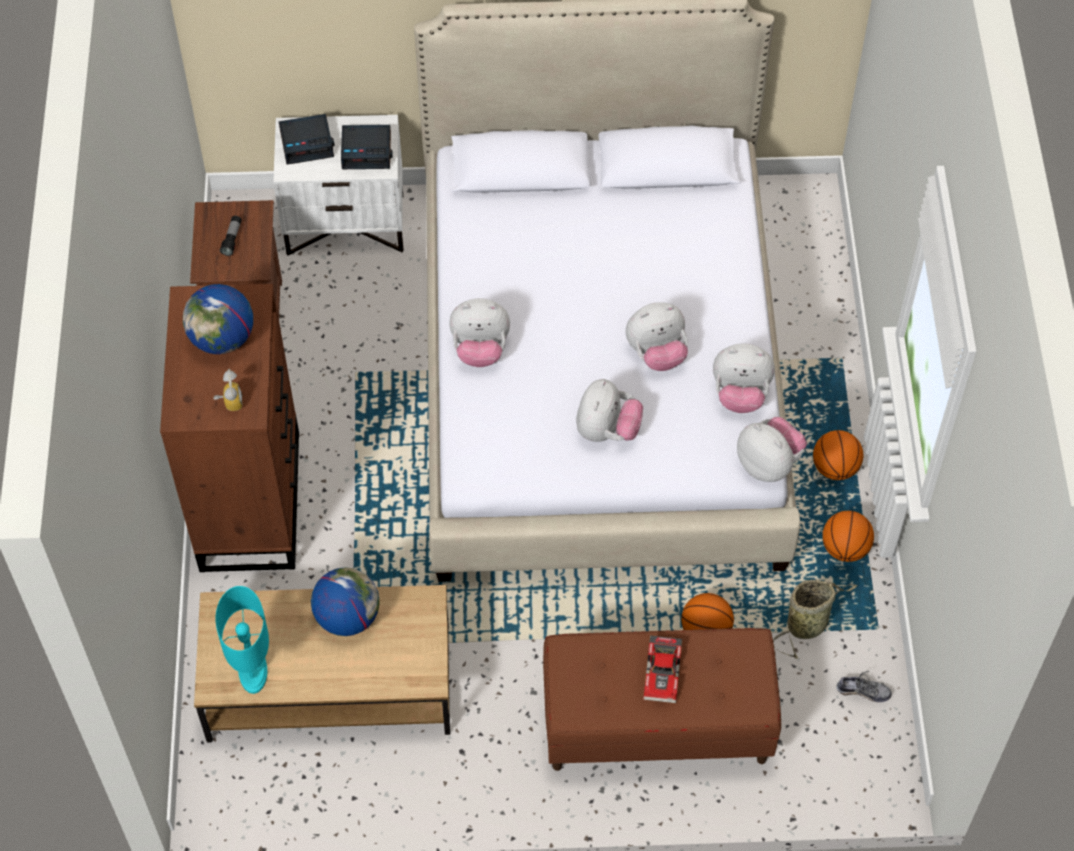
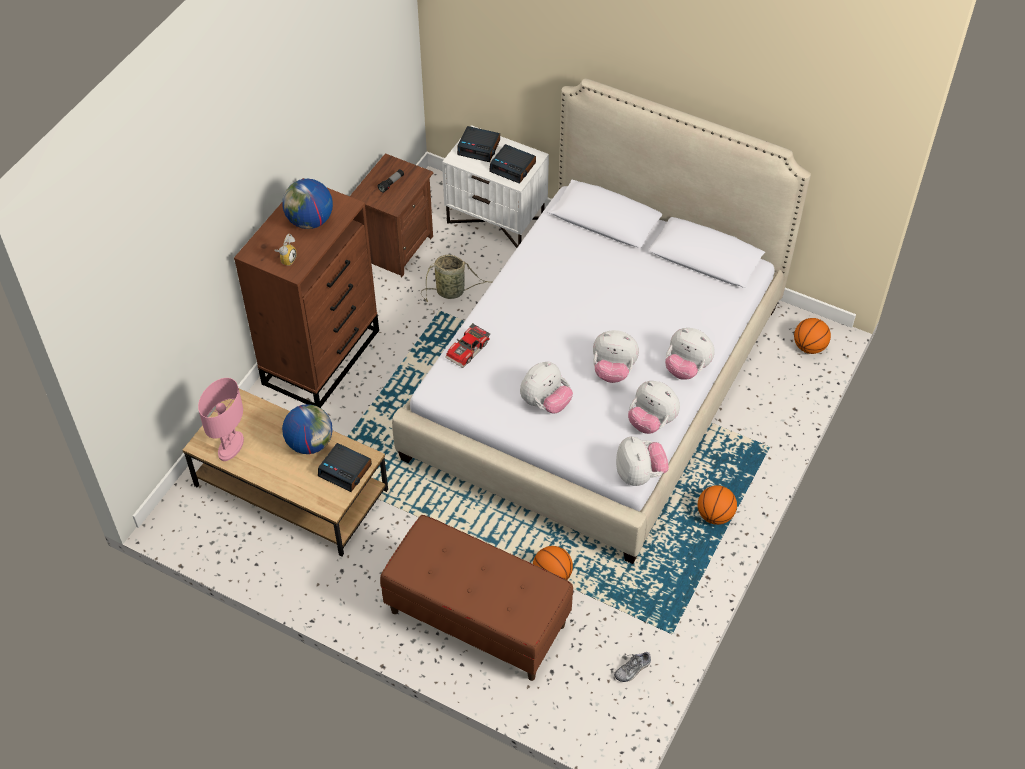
camera: 30 degrees right, 5 degrees down
turquoise table lamp [215,586,269,694] -> pink table lamp [198,378,244,461]
plush toy [449,298,510,367] -> plush toy moved to [665,328,715,380]
toy car [643,635,682,703] -> toy car moved to [445,323,491,368]
basket [773,580,857,659] -> basket moved to [421,254,492,302]
basketball [822,511,874,562] -> basketball moved to [794,318,831,354]
shoe [836,671,892,702] -> shoe turned 105 degrees clockwise [614,652,651,682]
none -> alarm clock [318,443,372,492]

